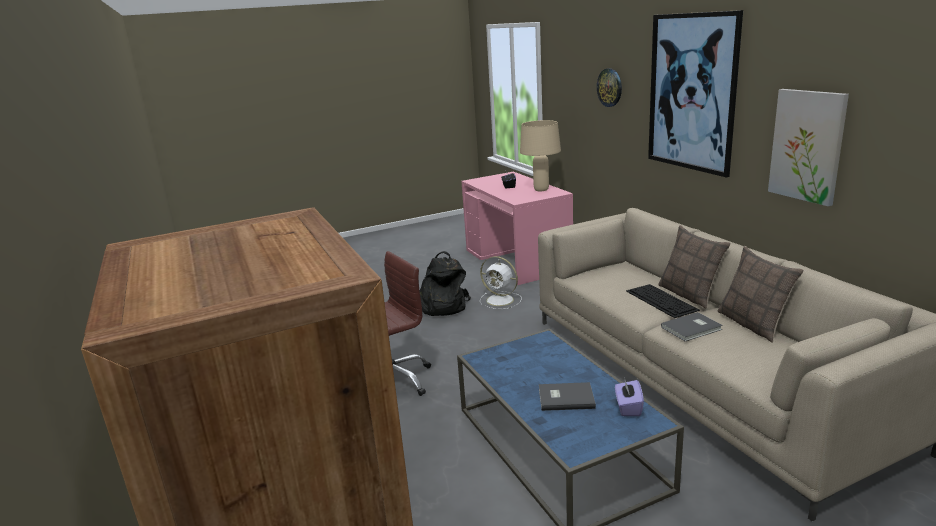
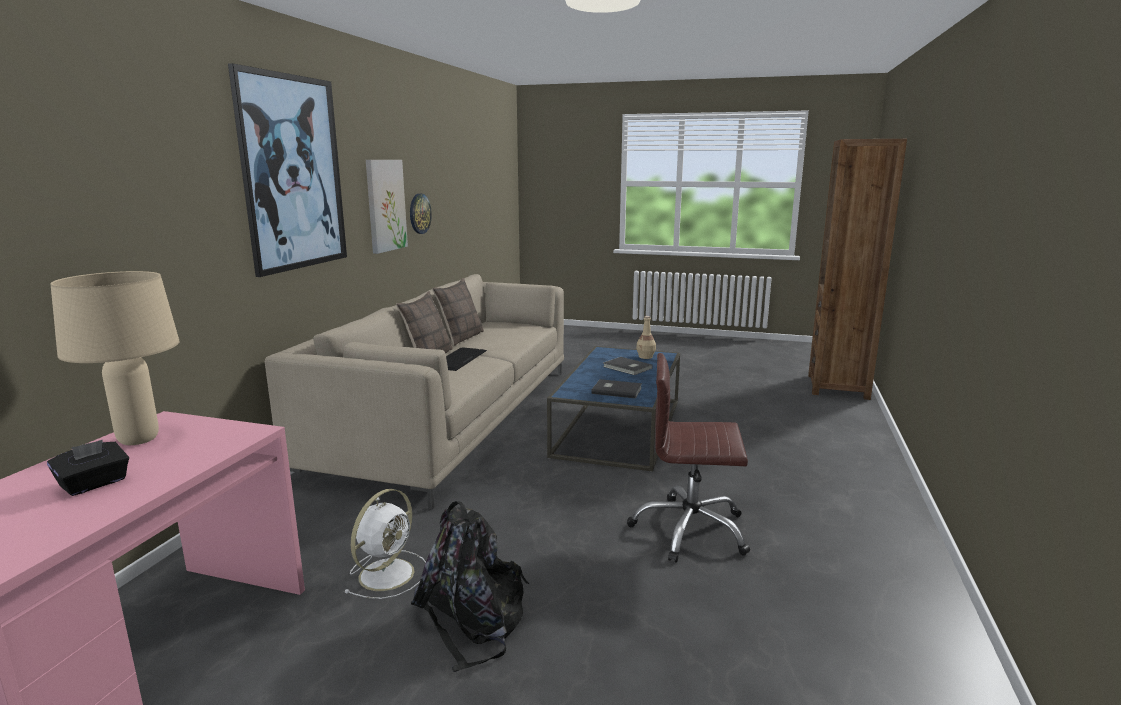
camera: 140 degrees left, 5 degrees down
white fan [480,256,522,309] -> white fan turned 45 degrees clockwise [344,489,426,599]
wall clock [597,68,622,107] -> wall clock moved to [410,194,432,234]
purple tissue box [615,380,644,416] -> none
grey book [661,312,723,341] -> grey book moved to [591,379,642,399]
none -> beige bottle [636,316,656,359]

